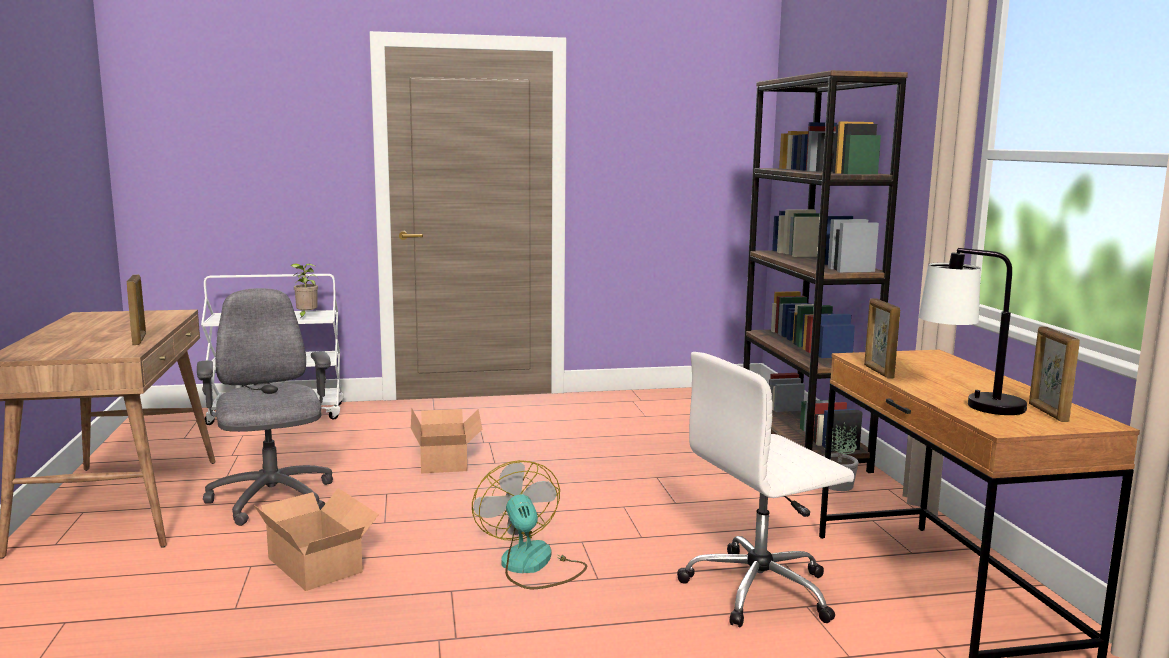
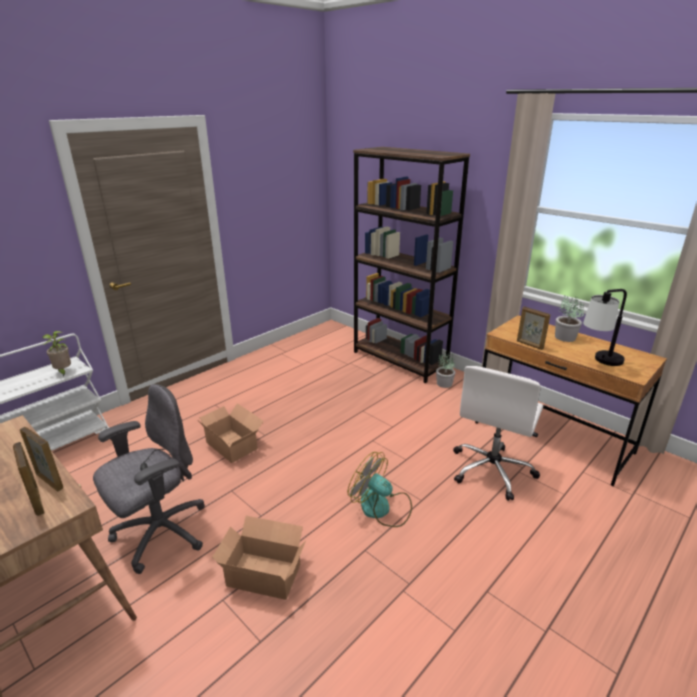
camera: 35 degrees left, 15 degrees up
grey office chair [197,288,333,526] -> grey office chair turned 105 degrees clockwise [93,384,205,574]
picture frame [1029,326,1080,422] -> picture frame moved to [13,442,44,516]
none -> potted plant [555,295,584,342]

